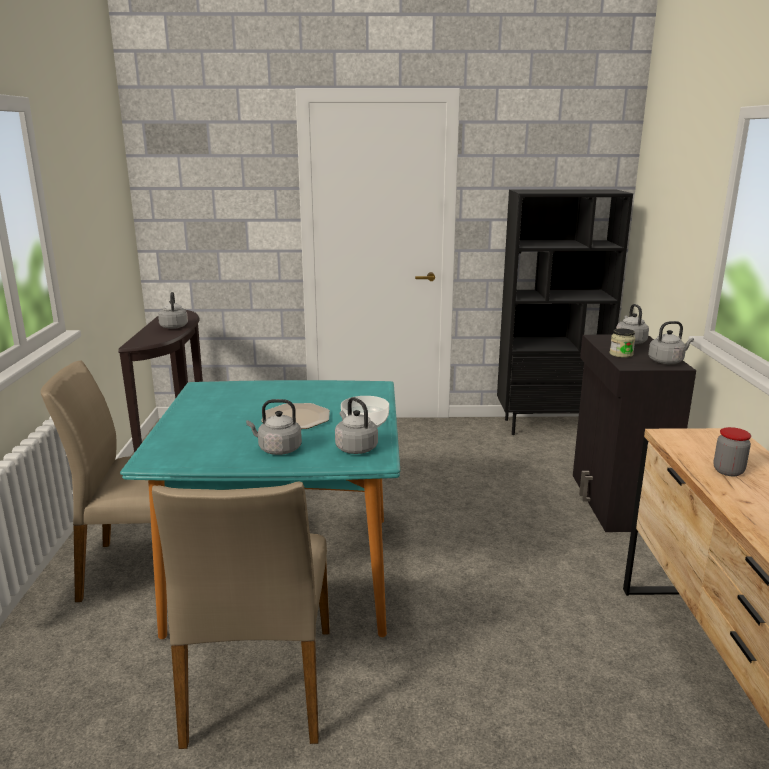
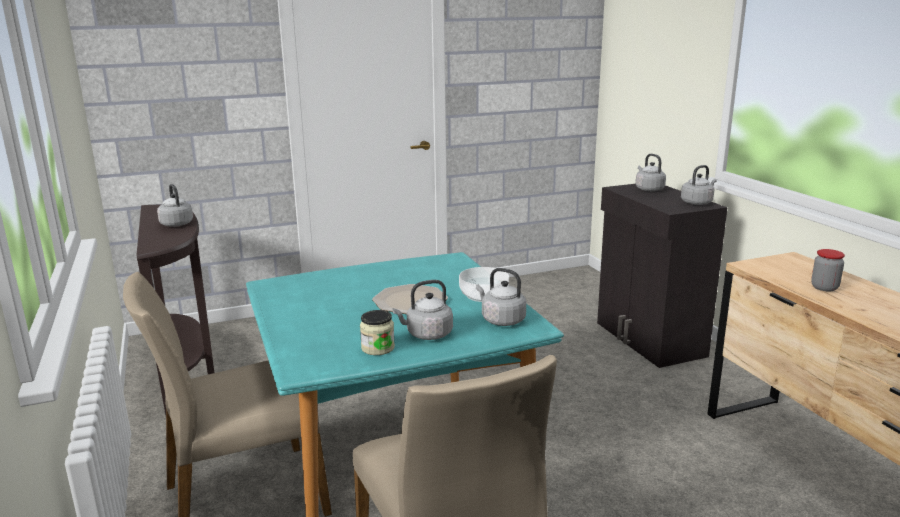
camera: 20 degrees left, 0 degrees up
black bookcase [497,189,633,435] -> none
jar [610,328,635,358] -> jar moved to [360,310,395,355]

